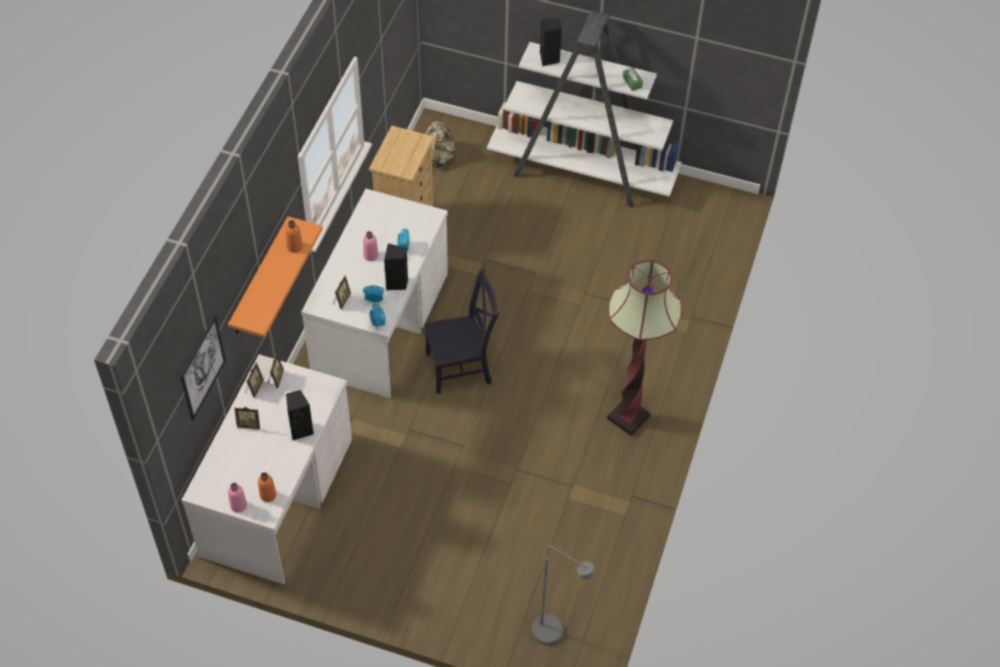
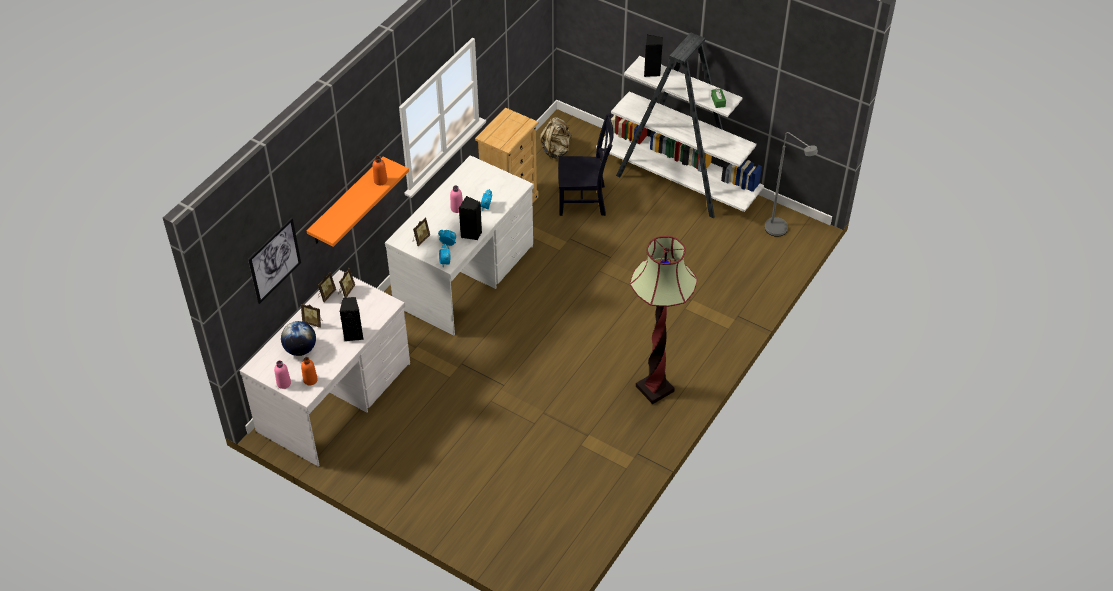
camera: 15 degrees right, 5 degrees down
black chair [424,268,499,394] -> black chair moved to [558,113,614,216]
grey floor lamp [532,545,596,645] -> grey floor lamp moved to [765,132,818,237]
none -> globe [281,321,316,356]

